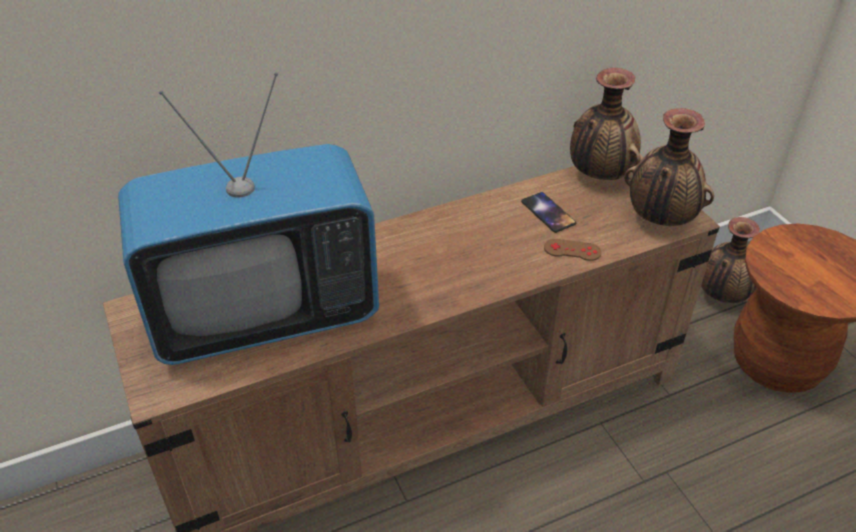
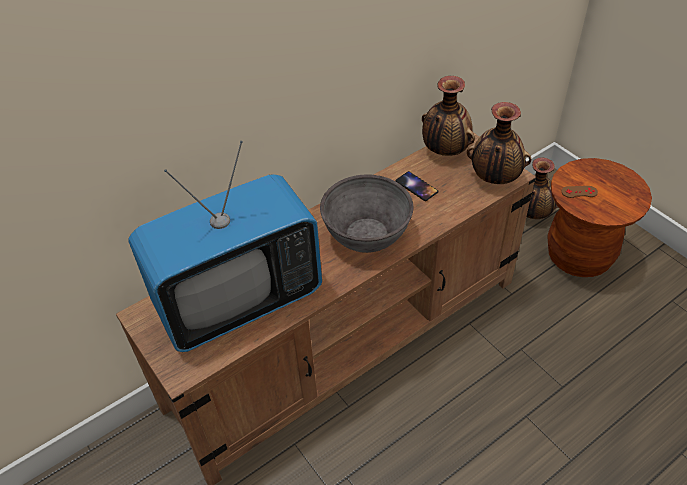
camera: 10 degrees left, 5 degrees up
brown game controller [544,239,602,261] -> brown game controller moved to [561,186,598,198]
none -> grey bowl [320,175,413,253]

